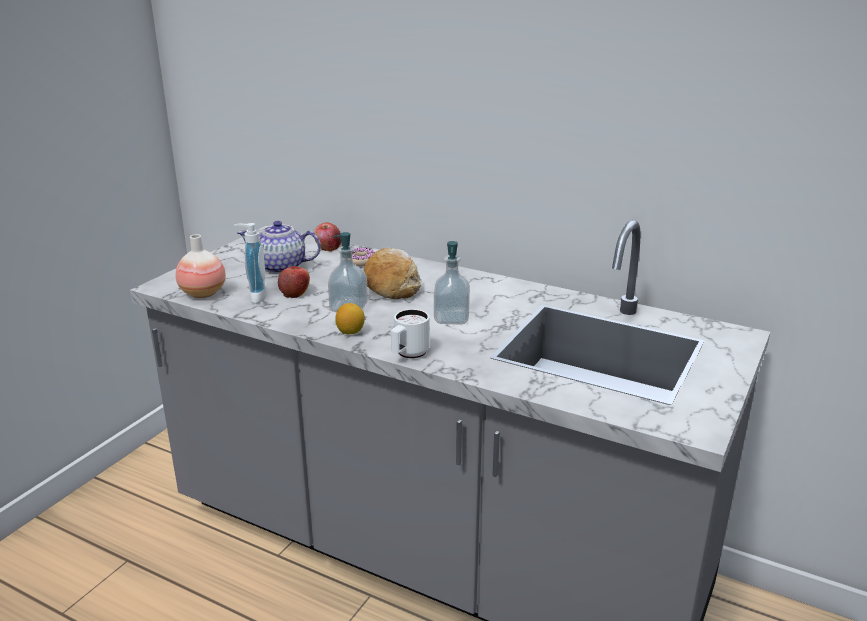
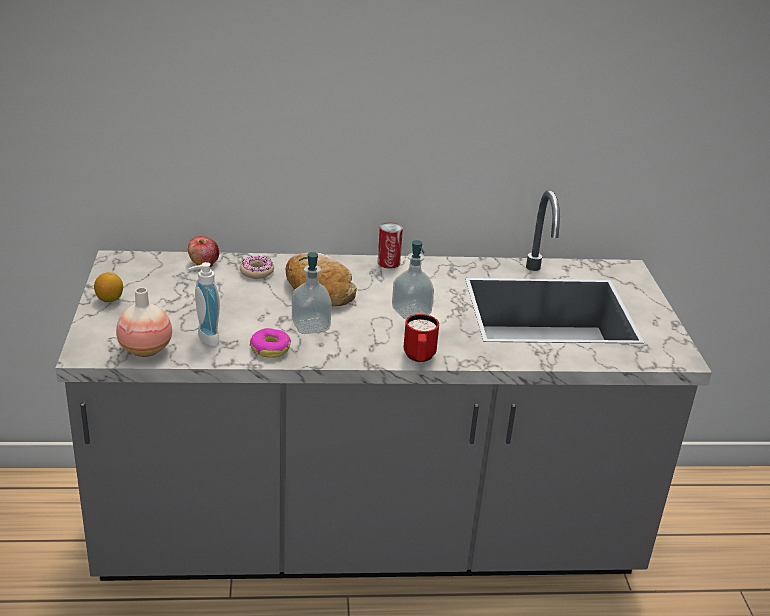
camera: 35 degrees left, 5 degrees up
teapot [237,221,321,274] -> none
apple [278,266,310,298] -> none
lemon [335,303,365,334] -> lemon moved to [94,272,123,302]
white mug [391,309,430,359] -> red mug [403,314,439,362]
none -> donut [250,328,291,358]
none -> can [378,222,403,269]

